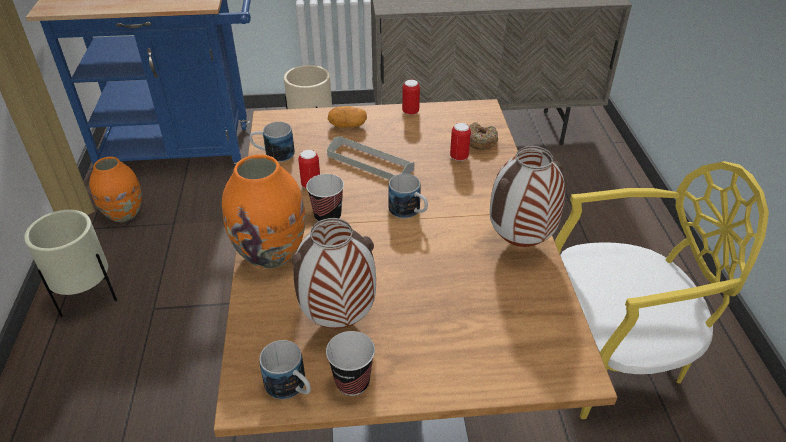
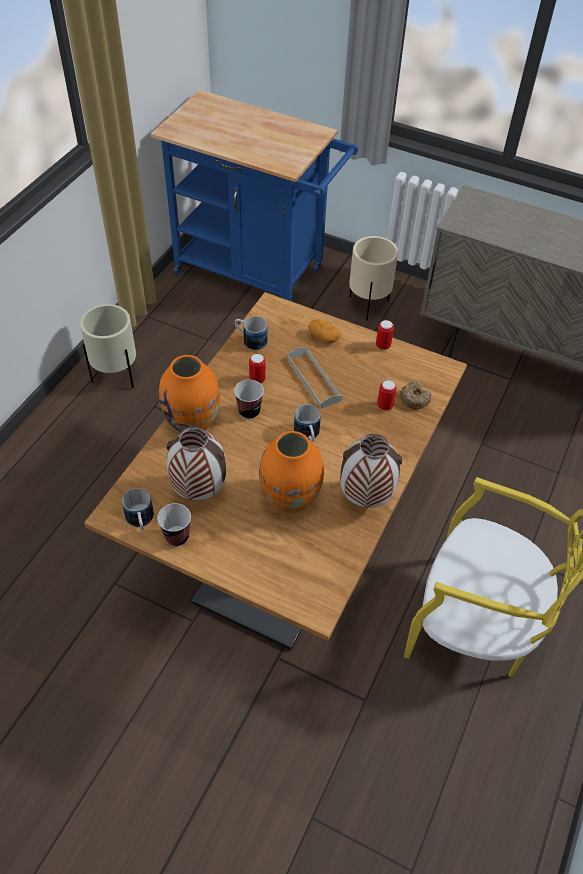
camera: 30 degrees right, 10 degrees up
orange vase [89,157,142,222] -> orange vase moved to [259,431,324,513]

